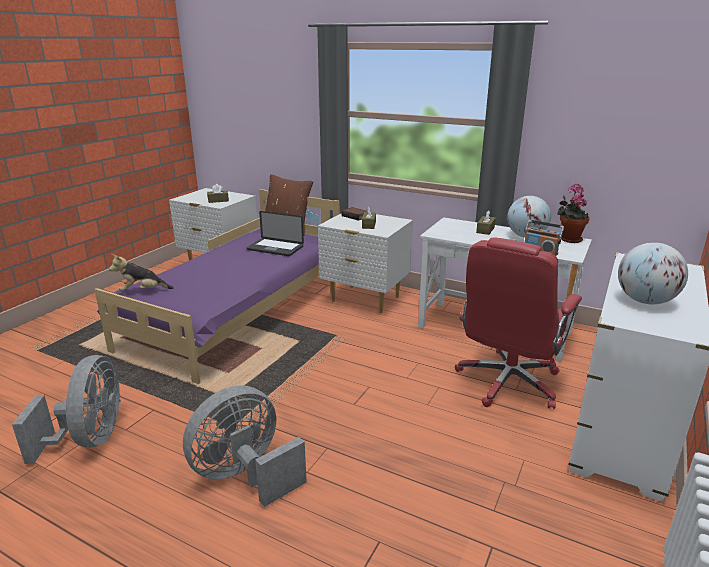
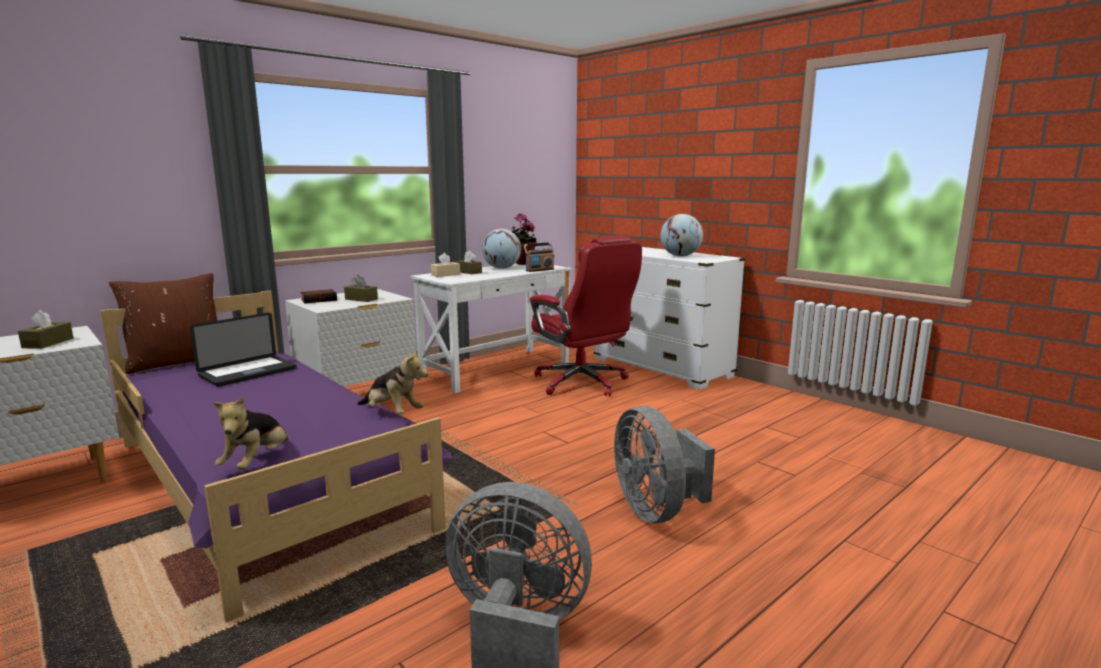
camera: 70 degrees left, 10 degrees down
none -> plush toy [357,350,428,414]
none -> beige tissue box [431,253,460,277]

